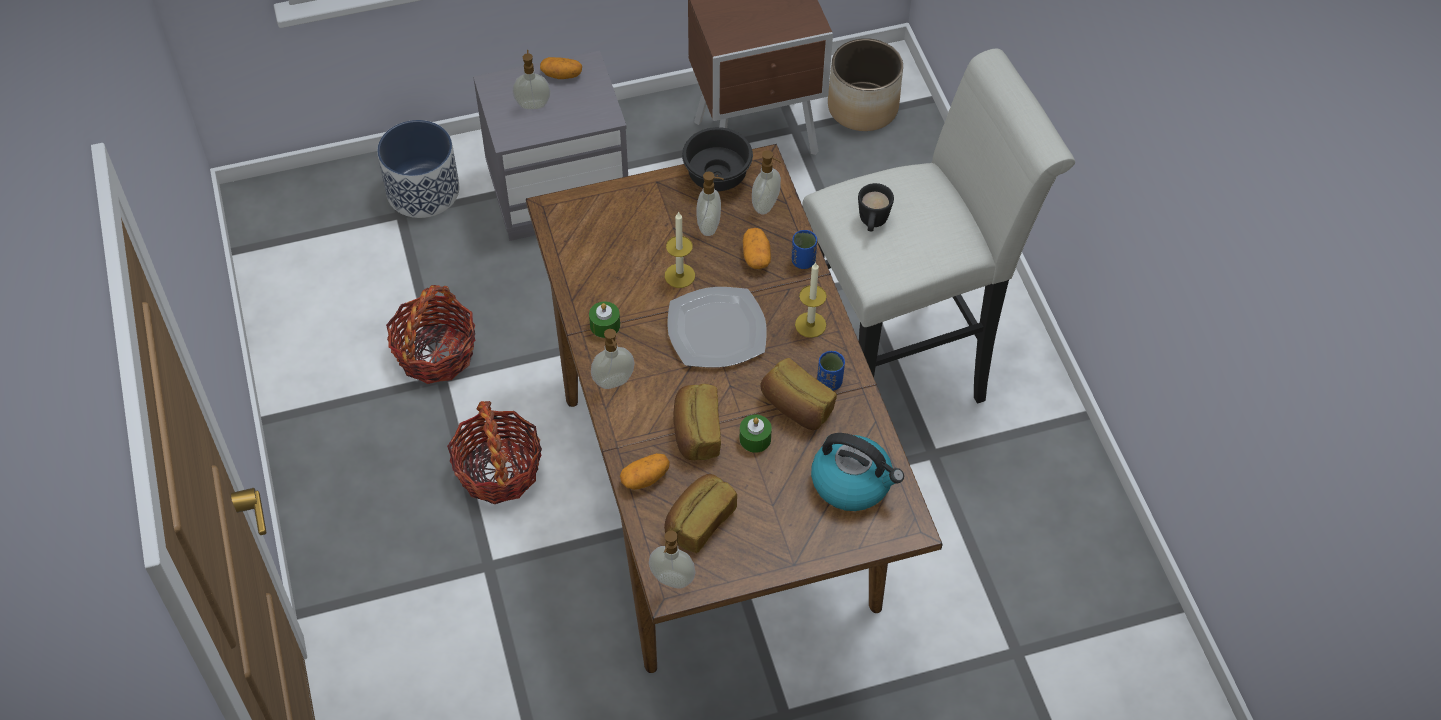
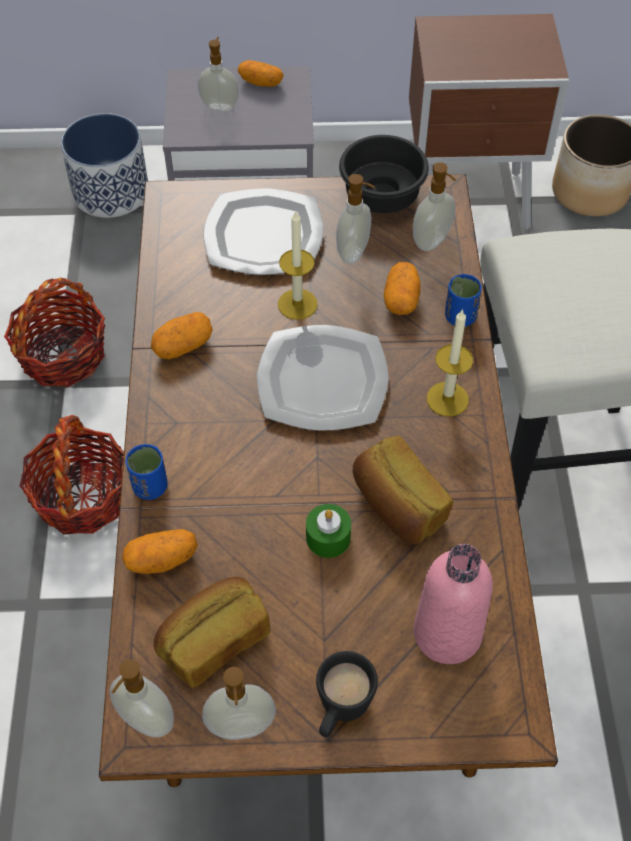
camera: 15 degrees right, 0 degrees up
green candle [589,301,620,338] -> potato [151,312,213,359]
soap dispenser [591,329,635,389] -> soap dispenser moved to [202,667,276,740]
bread [673,384,721,460] -> none
kettle [811,433,904,511] -> pink bottle [414,544,493,664]
blue cup [817,351,845,391] -> blue cup moved to [126,444,168,500]
black mug [858,183,894,232] -> black mug moved to [316,651,378,737]
none -> plate [203,188,324,275]

